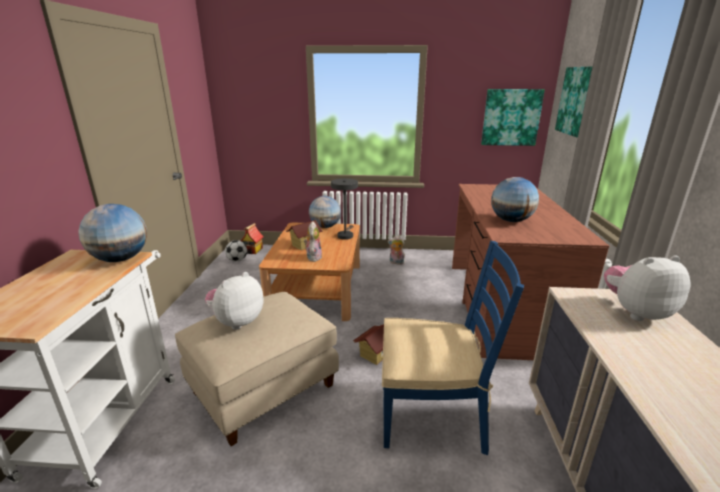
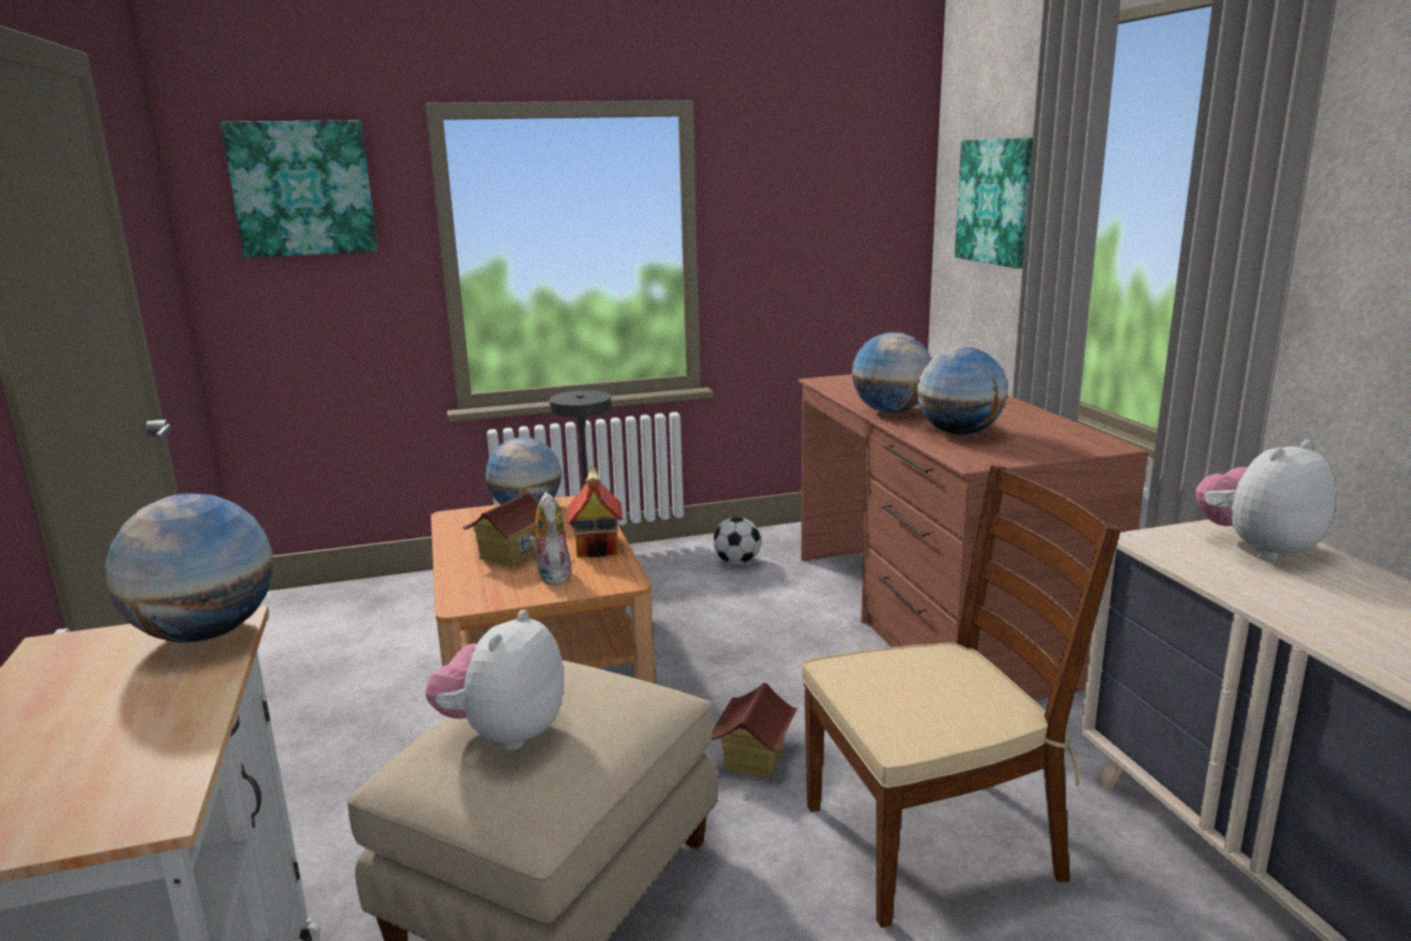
camera: 20 degrees left, 5 degrees down
football [225,240,247,261] -> football moved to [713,517,761,565]
toy house [241,223,264,254] -> toy house moved to [568,465,623,557]
blue chair [382,241,524,455] -> brown chair [801,465,1121,928]
plush toy [388,236,405,265] -> none
picture [481,89,545,146] -> picture moved to [221,120,378,258]
none -> globe [852,332,932,413]

